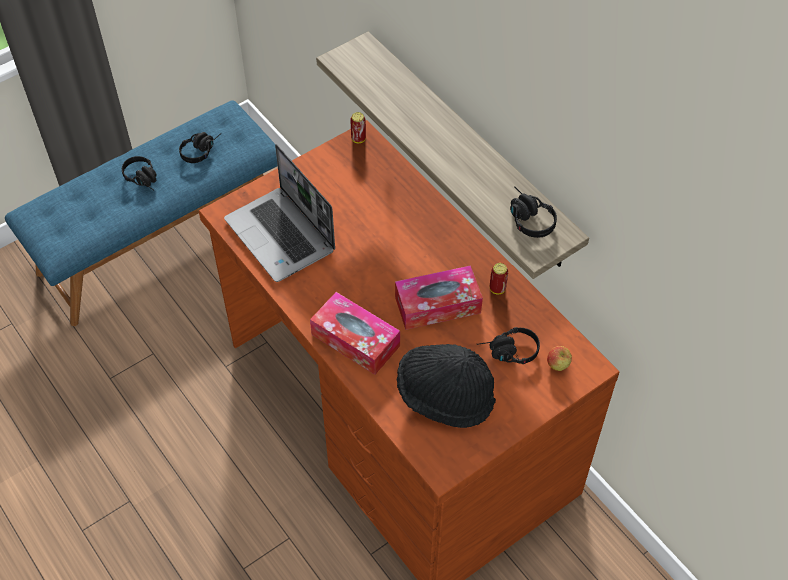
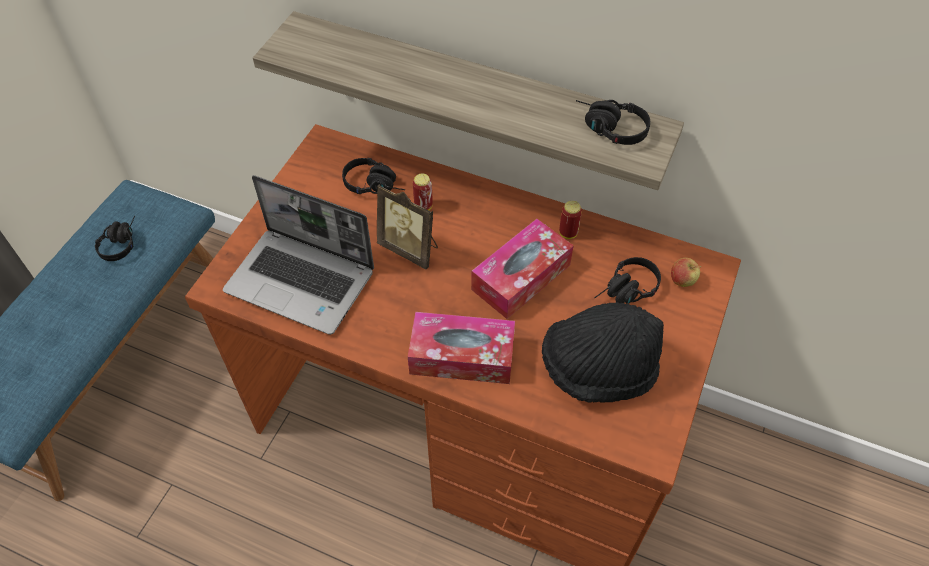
camera: 30 degrees left, 0 degrees up
black headphones [122,156,157,191] -> black headphones moved to [342,158,405,194]
can [350,112,366,143] -> can moved to [413,174,433,210]
none -> picture frame [377,184,438,270]

